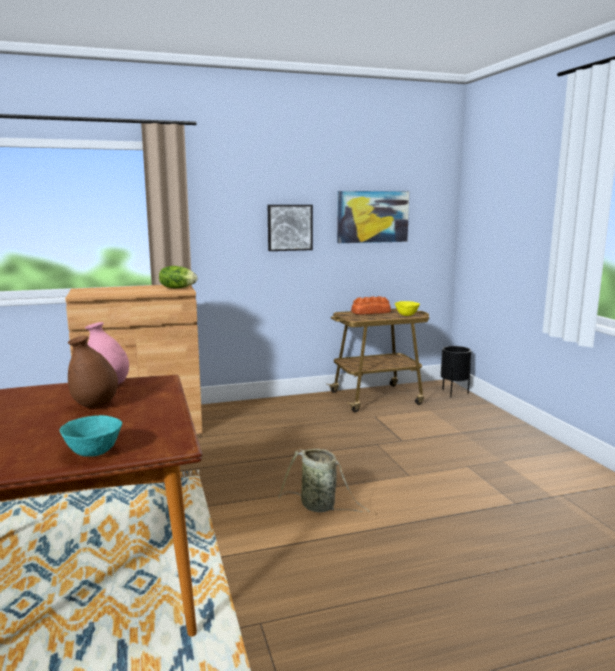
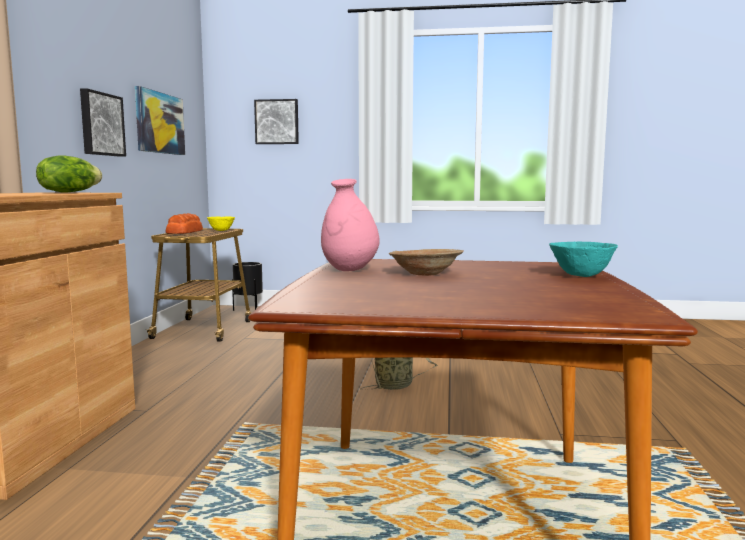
camera: 65 degrees left, 5 degrees down
brown vase [68,336,118,408] -> brown bowl [389,249,464,276]
none -> picture [254,99,299,144]

